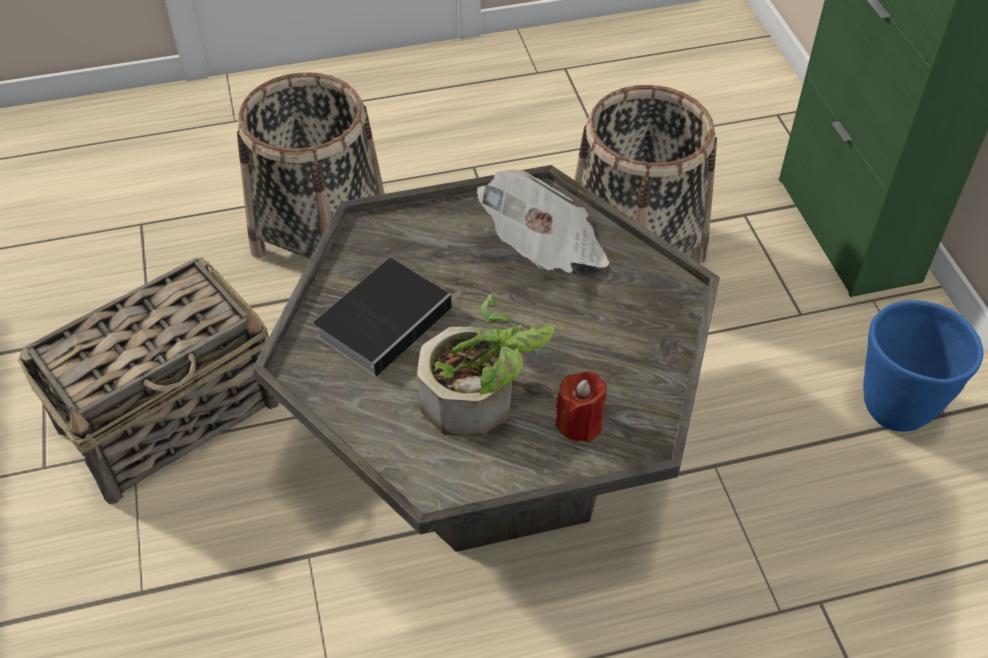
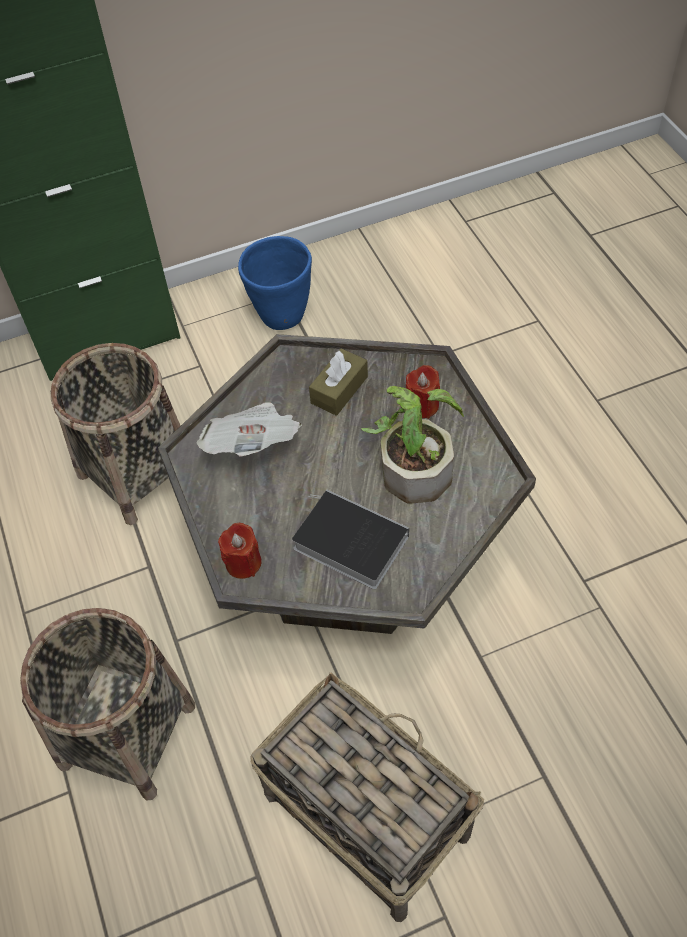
camera: 95 degrees left, 5 degrees up
none -> red candle [218,523,262,579]
none -> brown tissue box [309,348,368,416]

